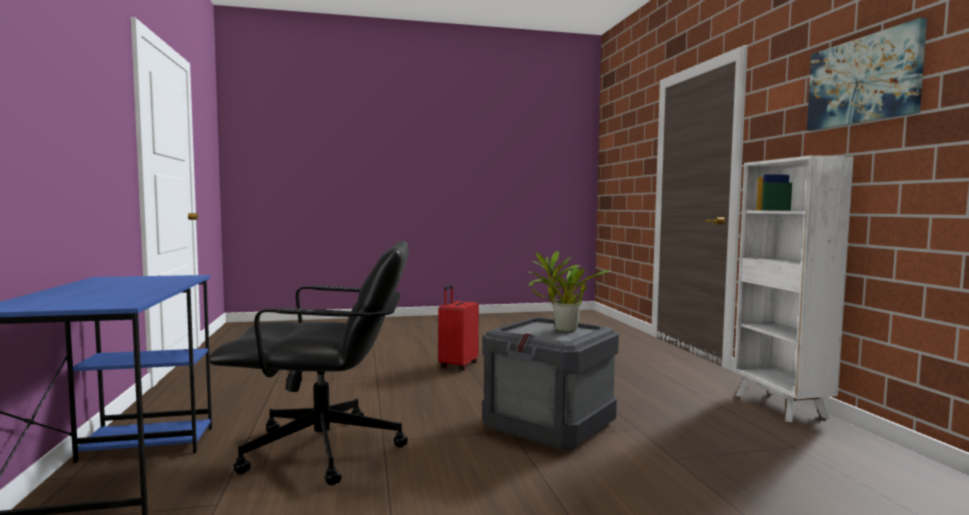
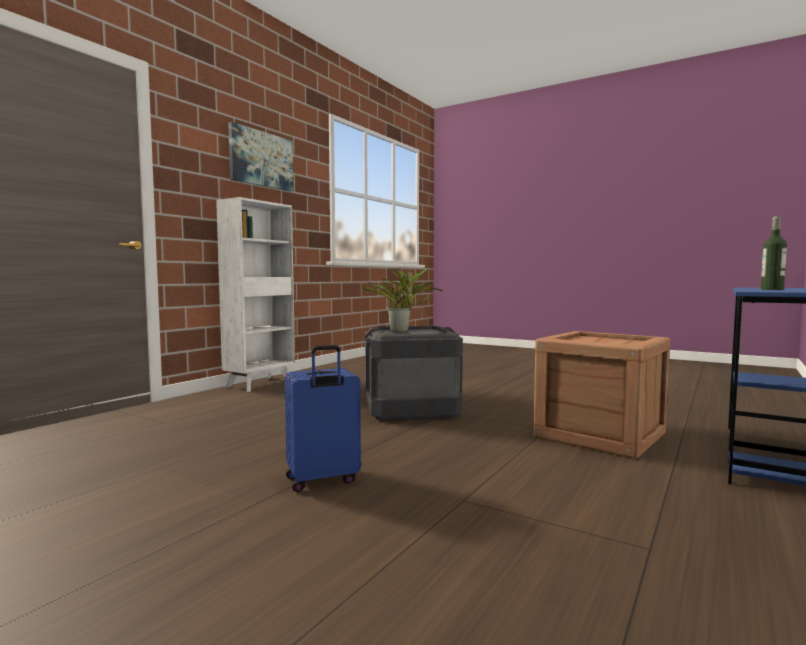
camera: 135 degrees left, 0 degrees up
black office chair [208,241,409,485] -> crate [533,331,670,459]
red suitcase [438,285,479,371] -> blue suitcase [285,345,361,492]
none -> bottle [761,216,787,290]

